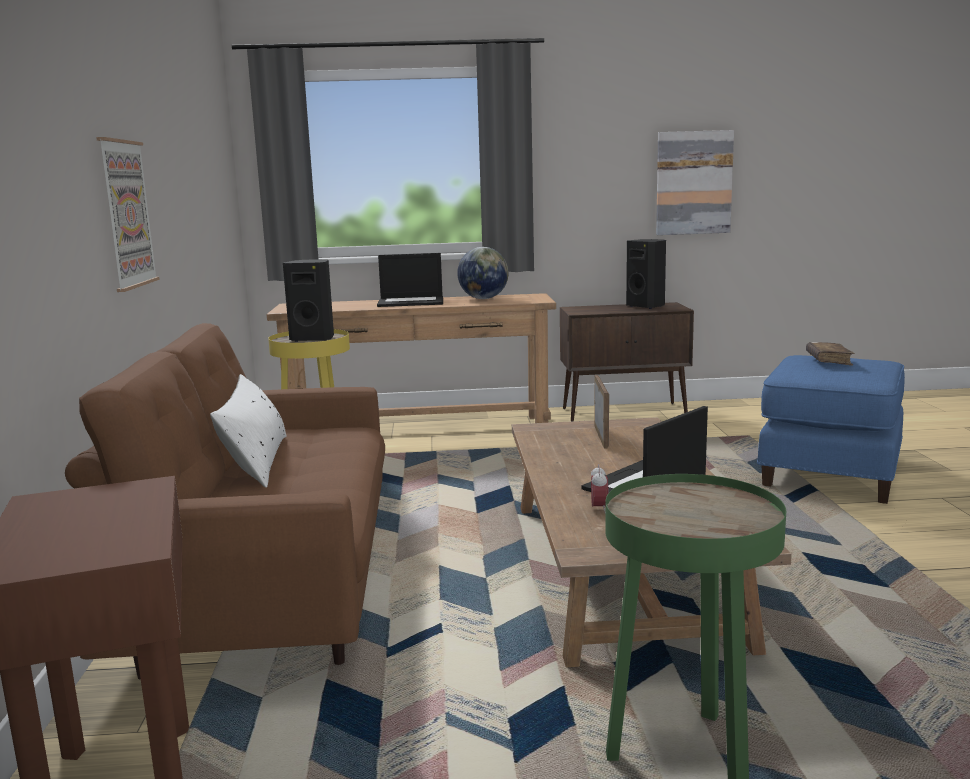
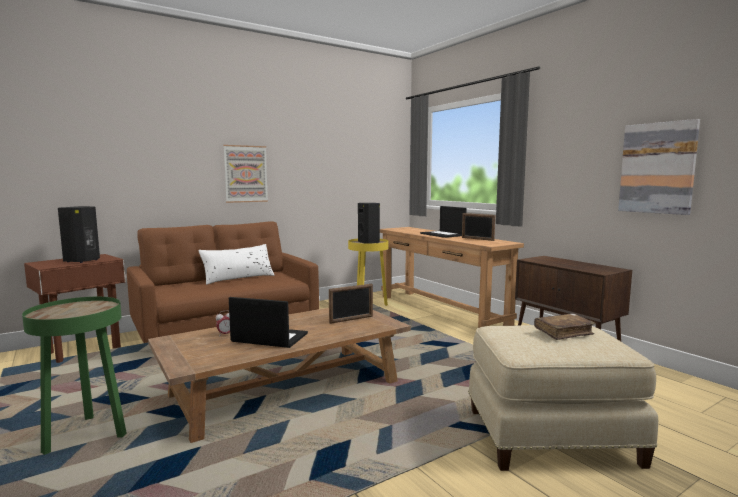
camera: 60 degrees right, 5 degrees down
globe [457,247,508,299] -> picture frame [462,213,495,241]
black speaker [626,239,666,309] -> black speaker moved to [58,206,100,263]
blue ottoman [757,355,905,504] -> beige ottoman [468,325,658,471]

